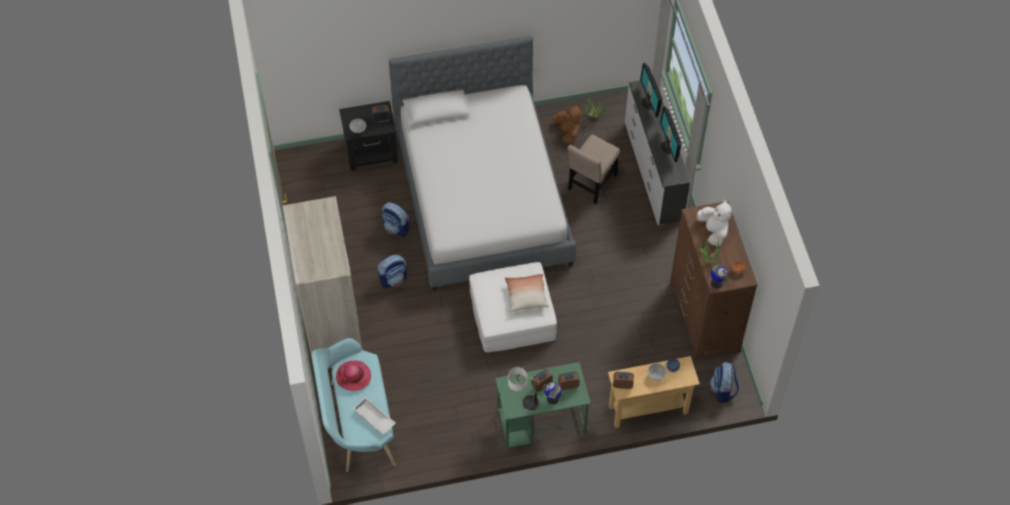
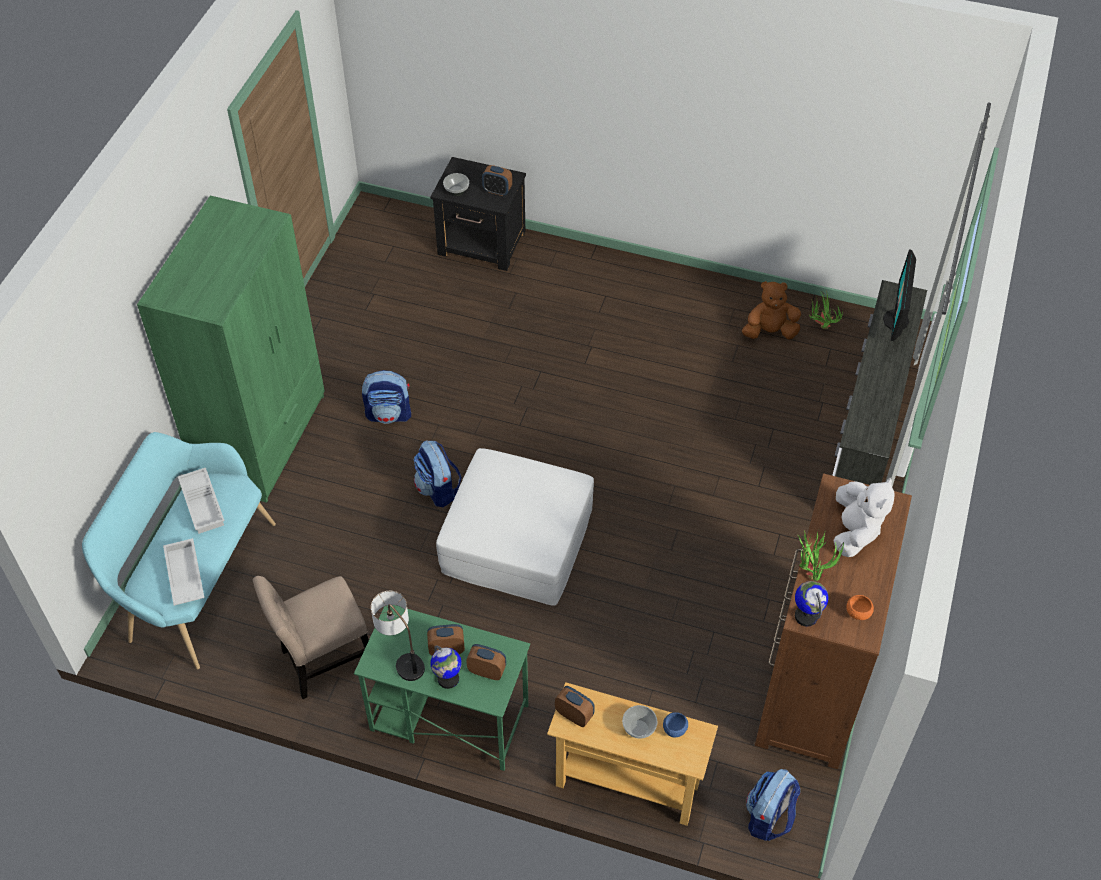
camera: 30 degrees right, 5 degrees down
beige wardrobe [282,196,362,369] -> green wardrobe [137,195,325,503]
hat [336,361,371,391] -> white tray [178,468,225,534]
backpack [382,202,410,237] -> backpack moved to [414,441,462,507]
bed [389,35,576,291] -> none
pillow [505,274,549,312] -> none
brown plush toy [553,103,581,145] -> brown plush toy turned 105 degrees counterclockwise [742,281,801,340]
beige chair [567,134,620,204] -> beige chair moved to [253,576,369,699]
monitor [660,106,682,162] -> none

